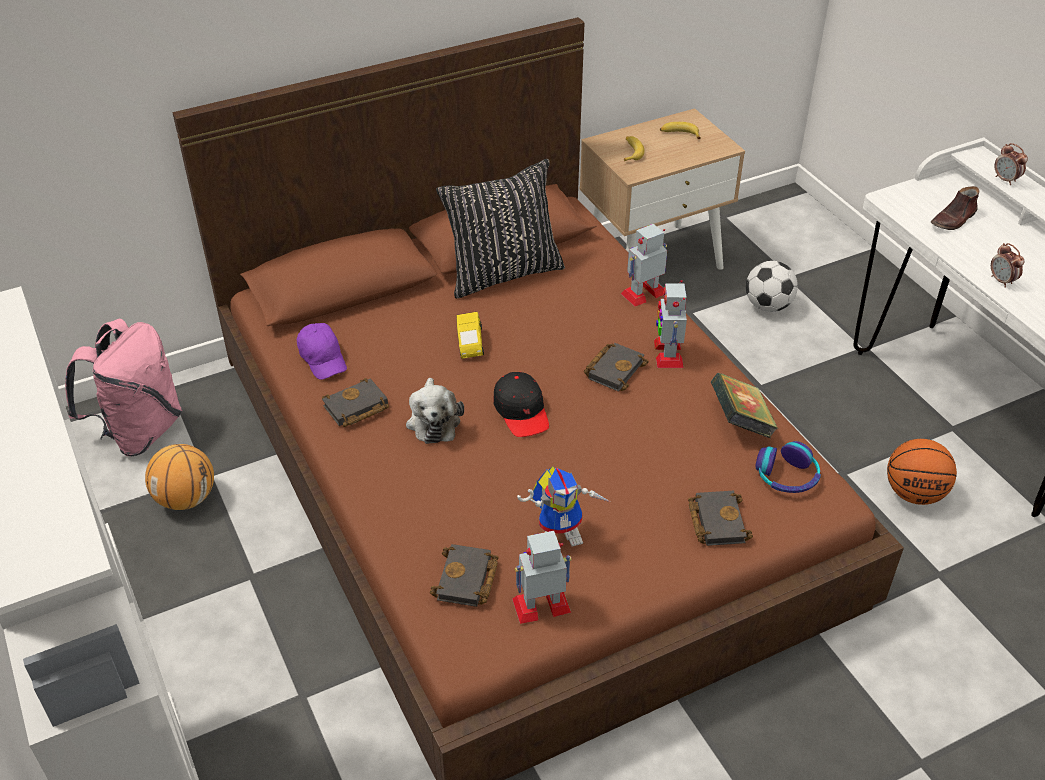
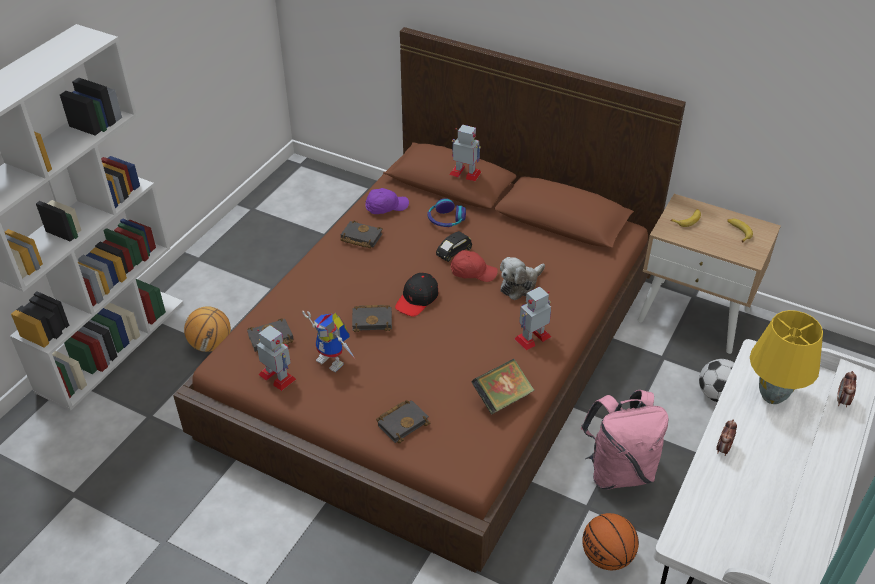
camera: 55 degrees right, 0 degrees up
pink backpack [65,318,182,456] -> pink backpack moved to [581,390,668,490]
basketball [145,444,214,510] -> basketball moved to [184,306,231,352]
purple cap [297,323,347,380] -> purple cap turned 135 degrees counterclockwise [365,188,409,214]
plush toy [406,378,464,444] -> plush toy moved to [500,257,545,300]
black pillow [436,159,565,299] -> none
yellow toy car [456,312,484,359] -> black toy car [436,231,472,262]
black book [584,343,649,392] -> black book moved to [352,305,392,332]
toy robot [621,224,667,306] -> toy robot moved to [449,125,481,181]
headphones [756,441,821,493] -> headphones moved to [428,198,466,227]
brown shoe [931,186,979,230] -> yellow table lamp [750,310,823,404]
none -> red cap [450,250,498,282]

